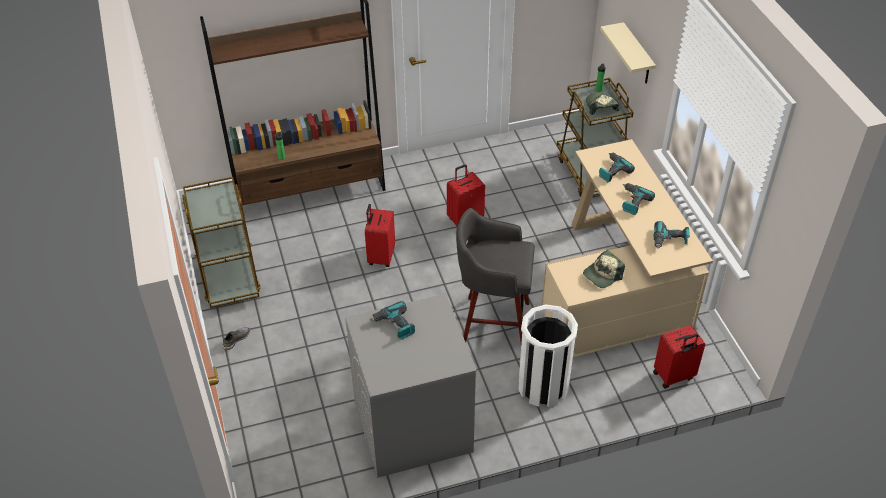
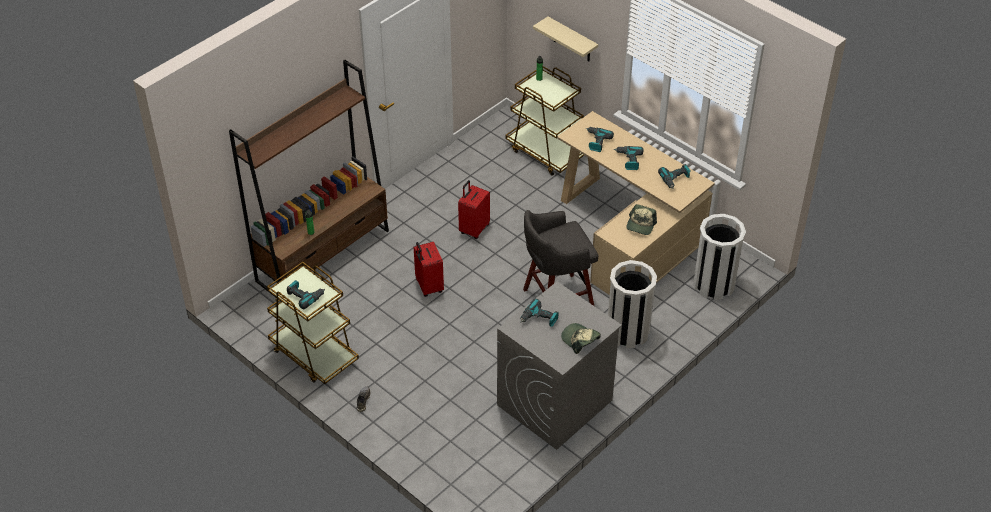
camera: 30 degrees left, 0 degrees up
cap [586,92,620,115] -> cap moved to [561,323,601,354]
red suitcase [653,325,705,389] -> white trash can [693,214,746,300]
none -> power drill [287,280,325,309]

